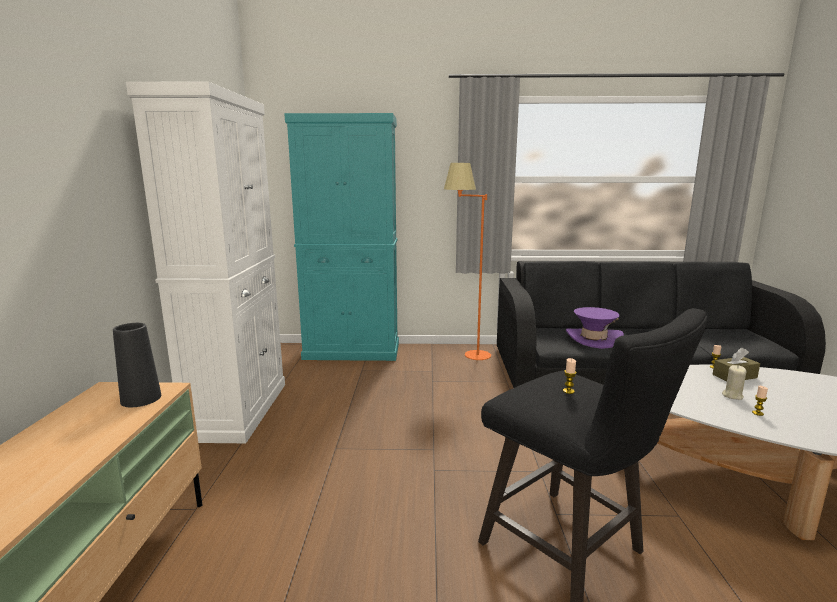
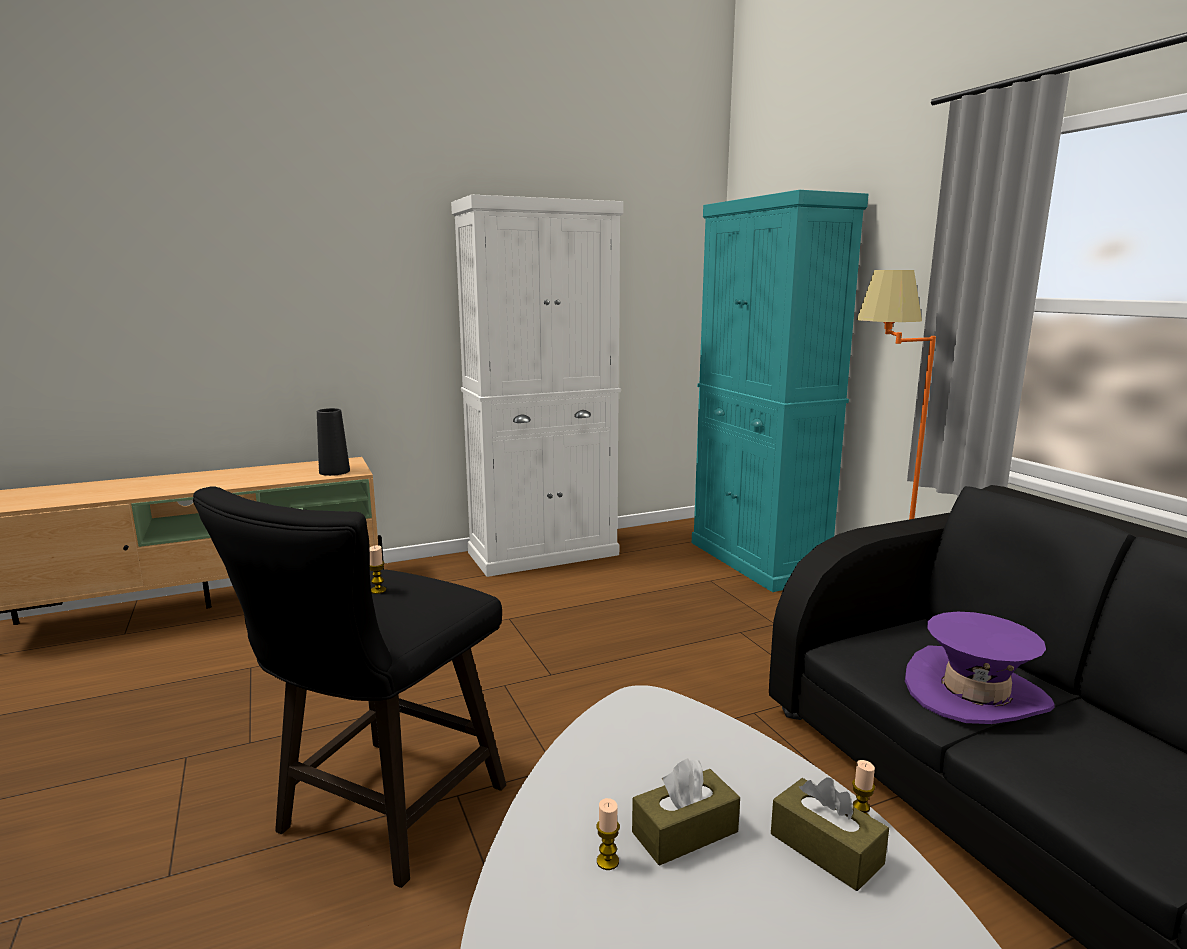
camera: 65 degrees right, 0 degrees up
beige candle [722,365,746,400] -> brown tissue box [632,758,740,866]

